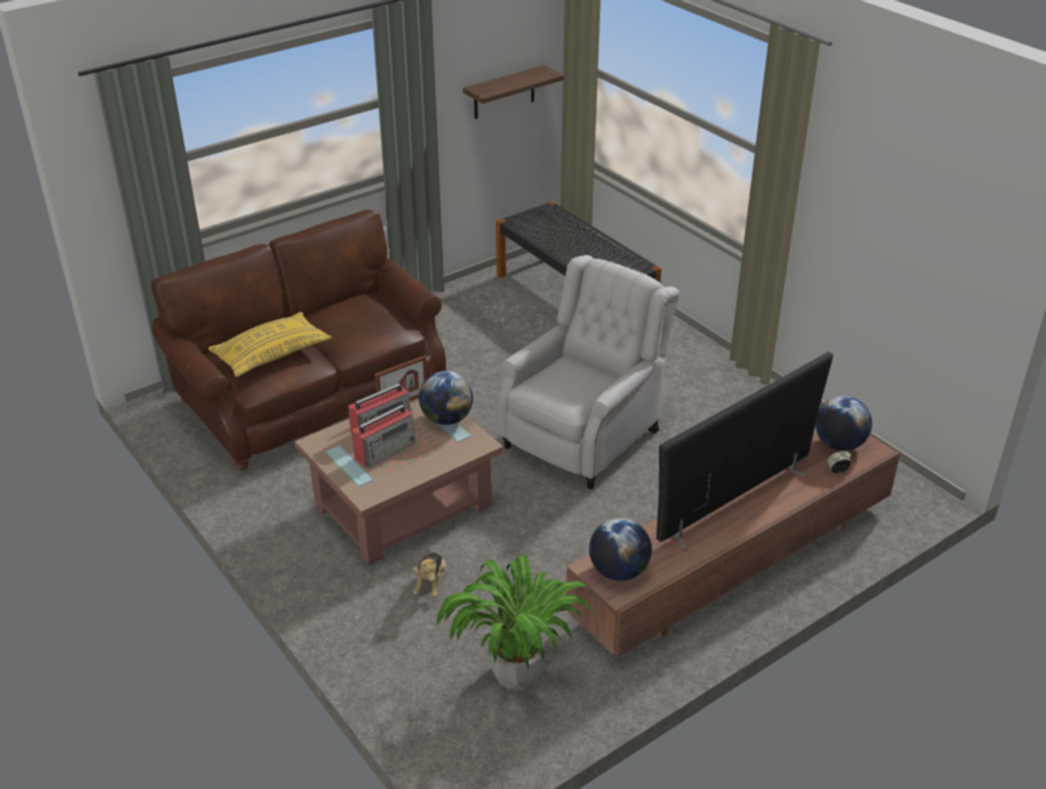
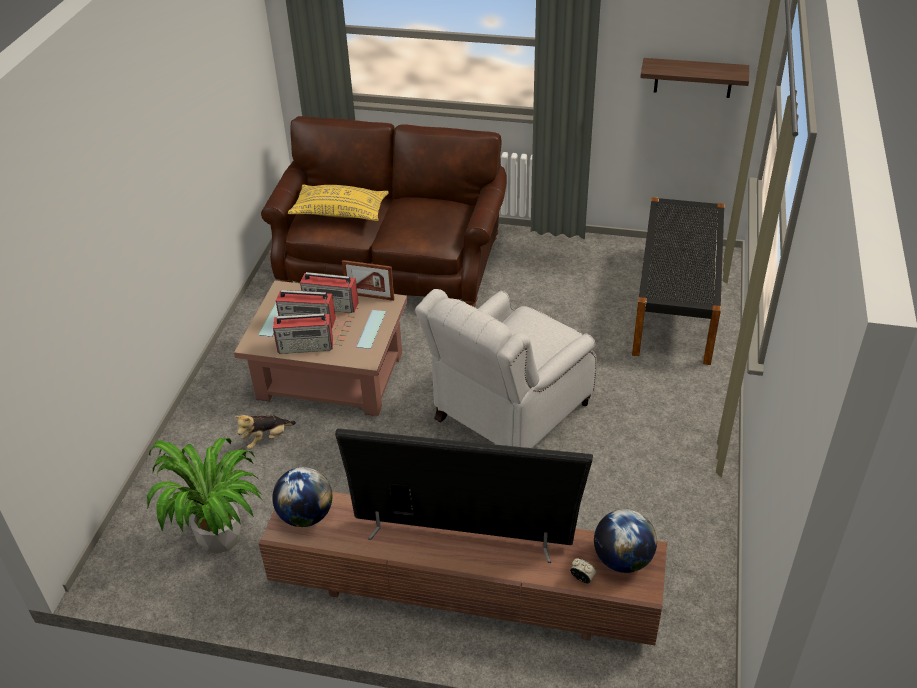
camera: 50 degrees right, 5 degrees up
globe [419,371,473,425] -> none
white armchair [498,255,679,489] -> white armchair turned 135 degrees clockwise [415,289,597,448]
none -> radio [273,313,333,354]

